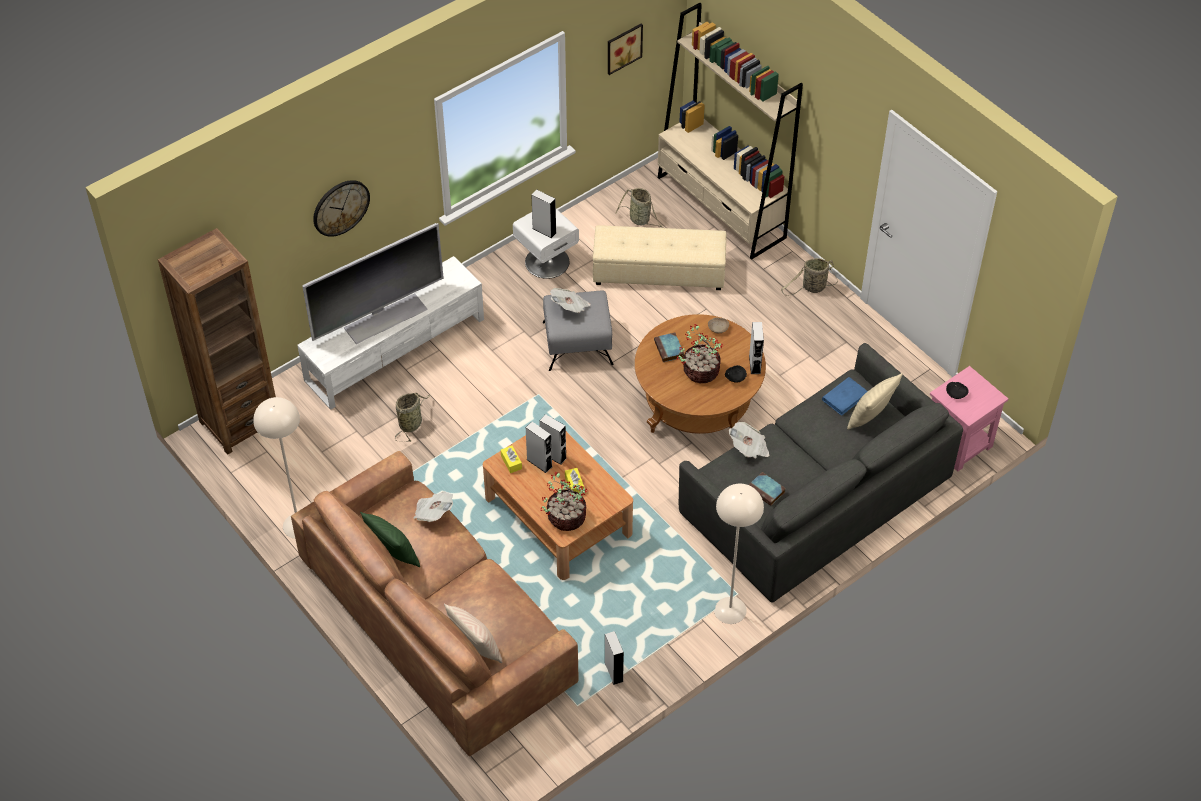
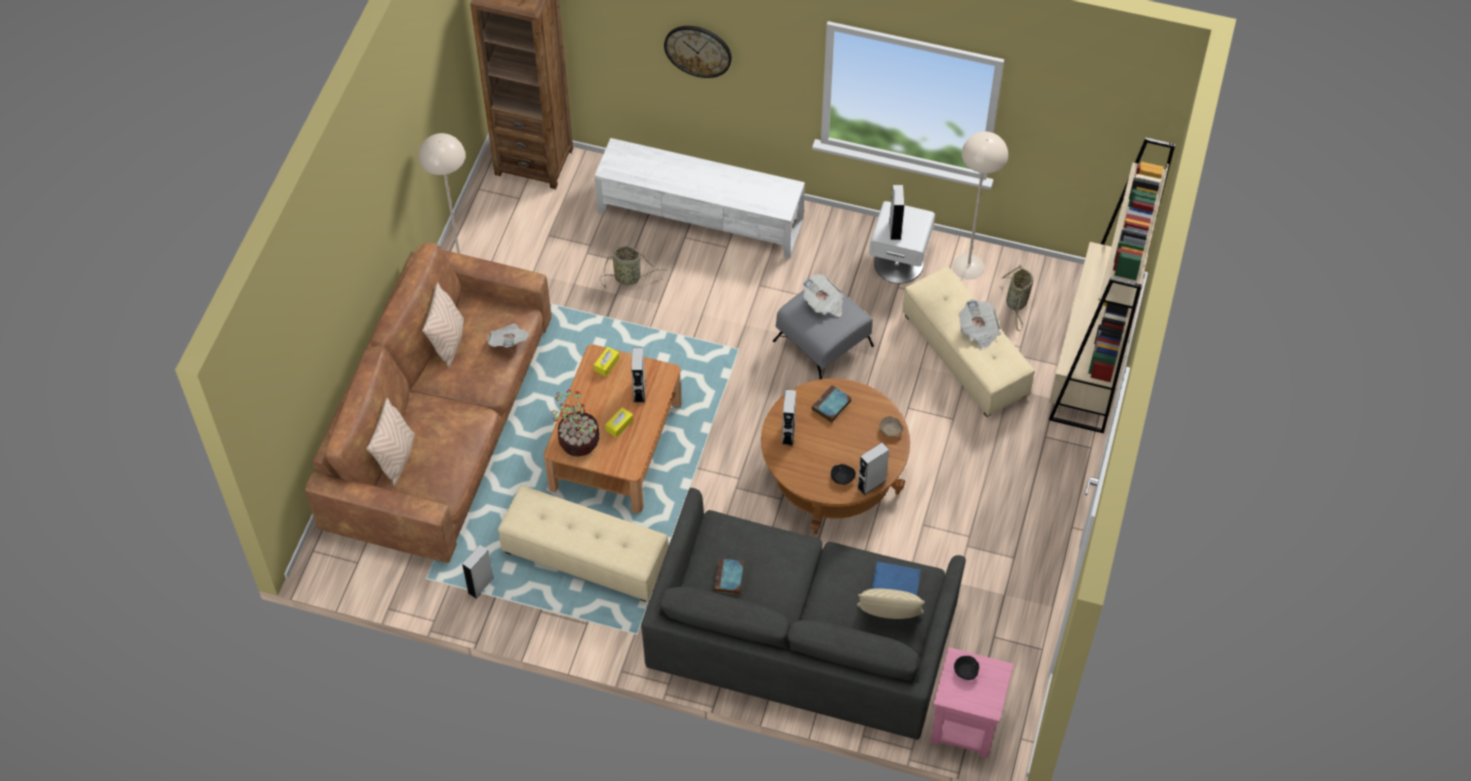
camera: 55 degrees right, 5 degrees up
television [302,223,444,344] -> none
green pillow [360,511,420,567] -> beige pillow [422,282,464,368]
grey speaker [526,422,552,473] -> grey speaker moved to [782,389,796,446]
picture [608,24,643,75] -> none
potted plant [677,324,723,383] -> none
beige floor lamp [714,484,764,624] -> beige floor lamp moved to [952,132,1008,280]
newspaper [729,422,769,459] -> newspaper moved to [959,299,1001,350]
basket [781,258,838,296] -> none
none -> beige ottoman [498,485,669,602]

